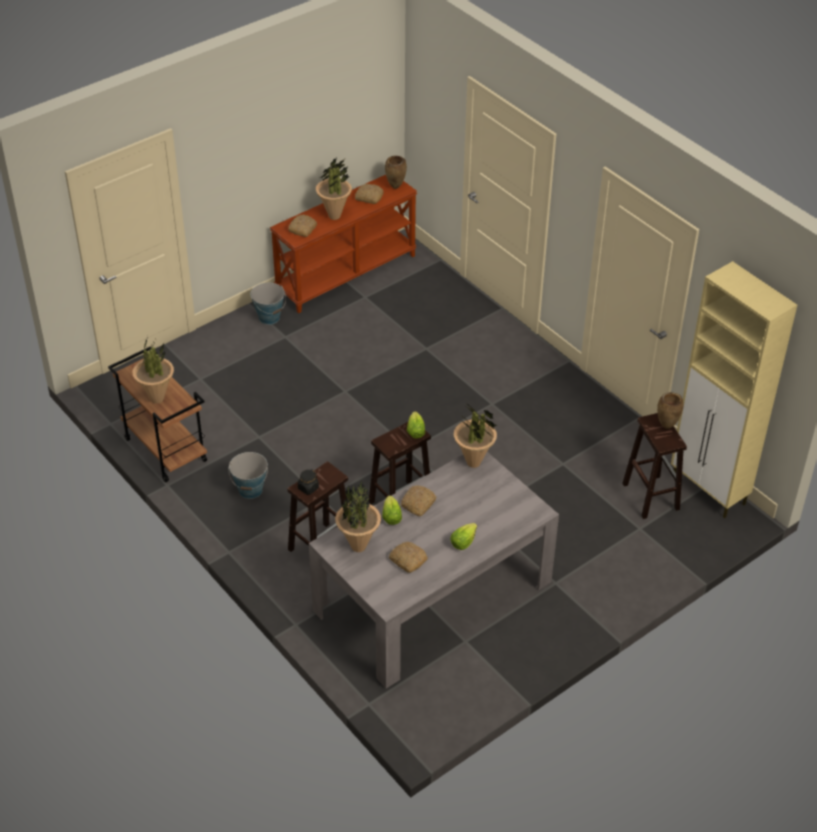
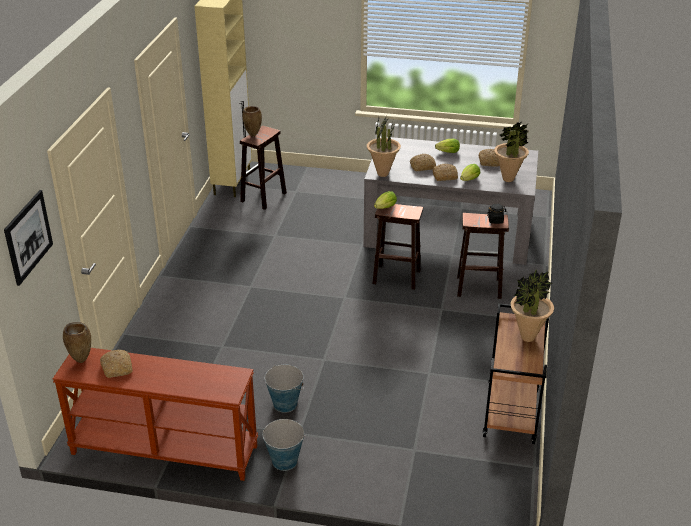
camera: 130 degrees left, 10 degrees down
bucket [229,452,268,499] -> bucket moved to [265,365,304,413]
bread [288,215,317,237] -> bread moved to [410,154,436,171]
potted plant [316,158,352,220] -> none
none -> picture [4,190,53,286]

